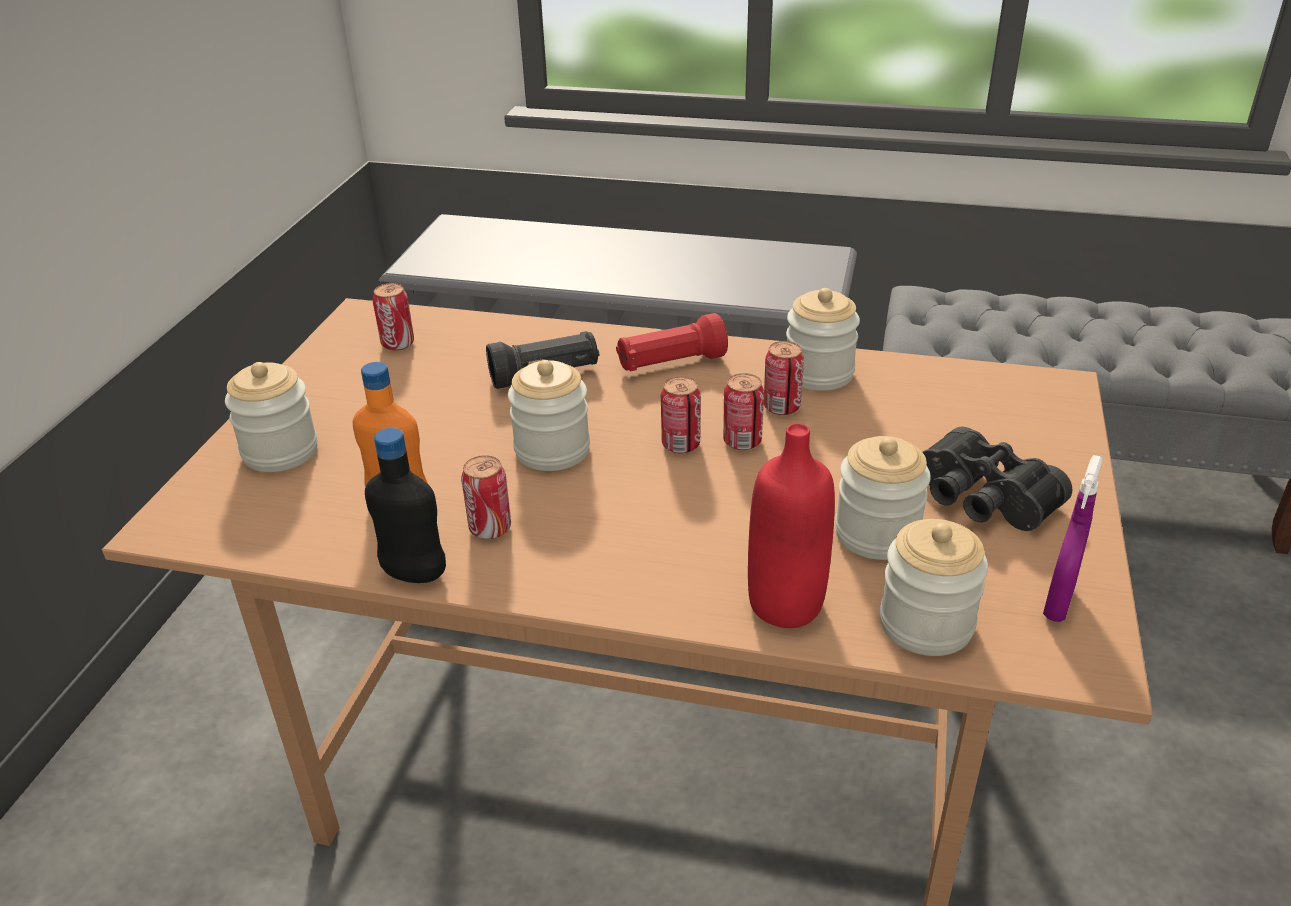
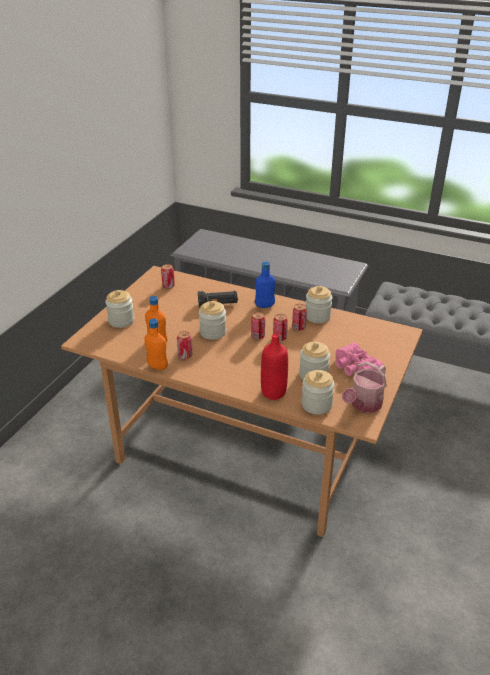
camera: 10 degrees right, 0 degrees up
black bottle [365,428,446,583] -> orange bottle [144,319,168,370]
red flashlight [616,313,728,371] -> blue bottle [255,261,276,308]
black binoculars [923,427,1072,531] -> pink binoculars [336,342,383,376]
purple spray bottle [1043,455,1103,622] -> watering can [342,362,387,413]

